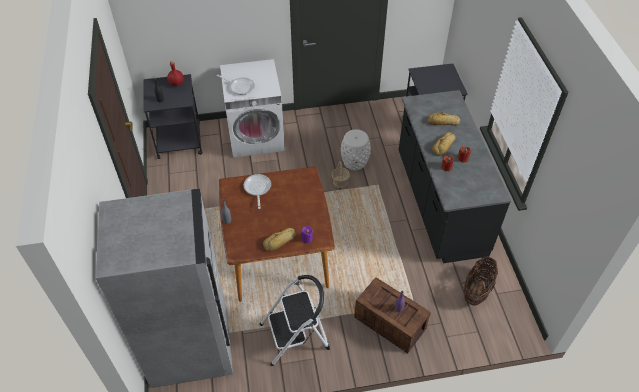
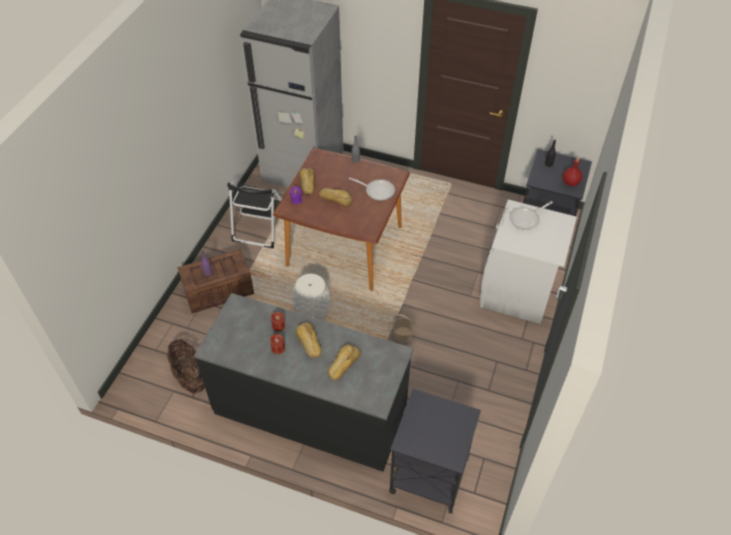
camera: 120 degrees right, 0 degrees up
white stool [341,129,371,170] -> white stool moved to [293,274,330,320]
none -> bread [319,188,352,207]

